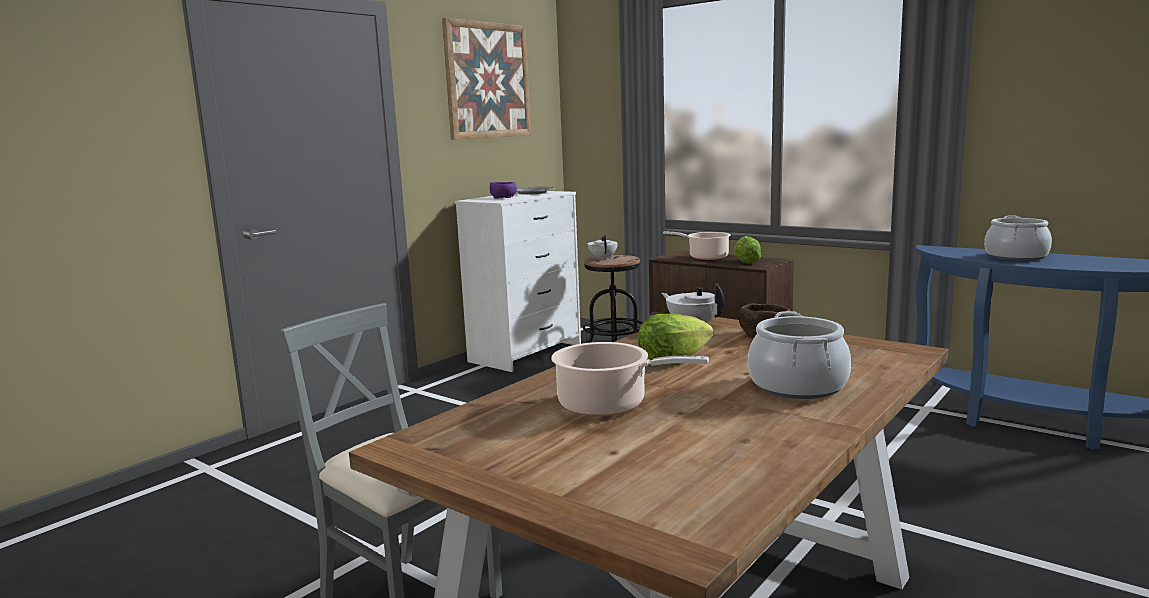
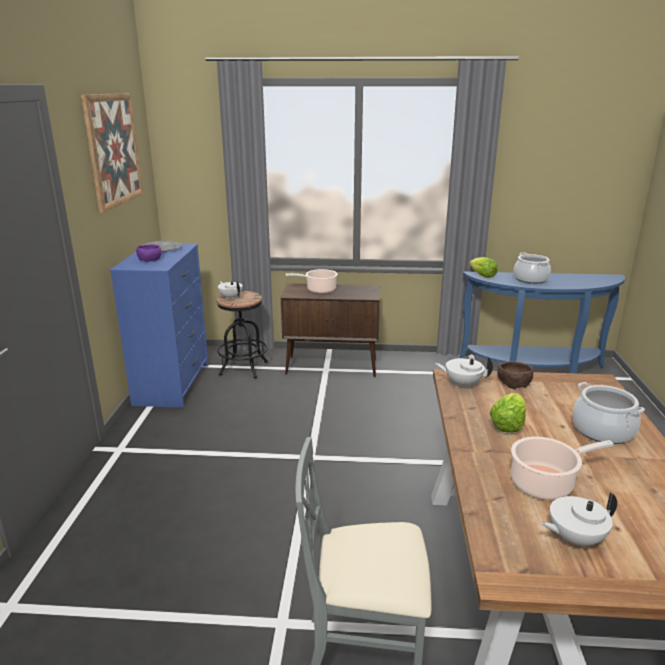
camera: 35 degrees left, 10 degrees up
white dresser [455,191,581,372] -> blue dresser [110,244,209,408]
lettuce [735,236,761,264] -> lettuce moved to [469,257,498,278]
none -> white teapot [540,492,617,548]

